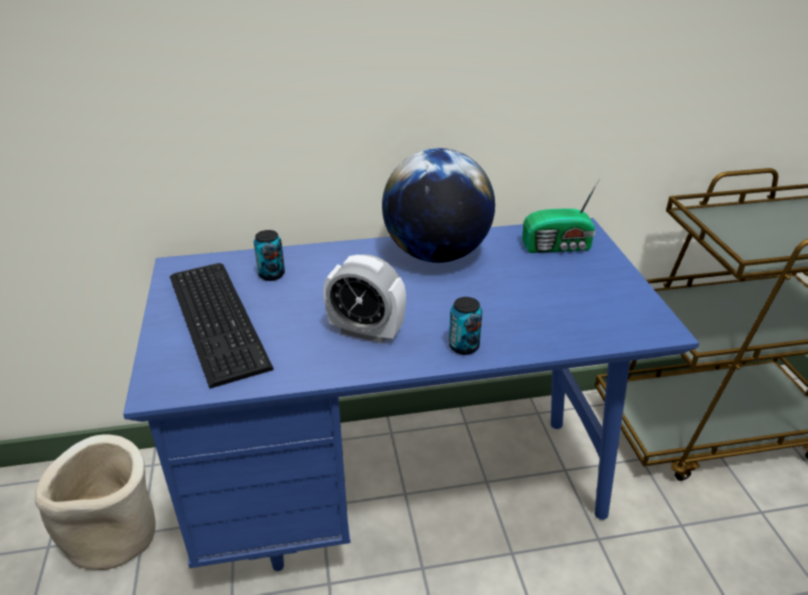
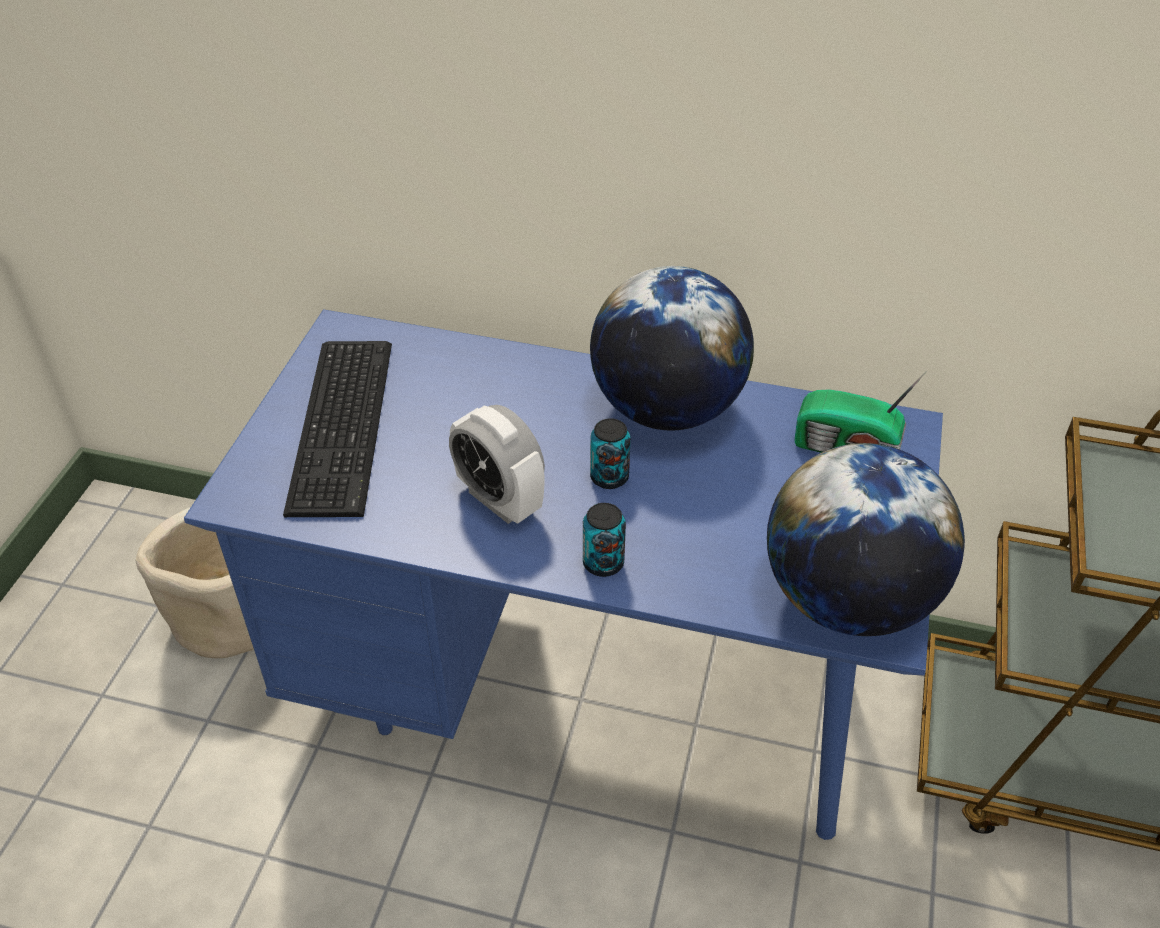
camera: 25 degrees right, 10 degrees up
can [254,230,285,281] -> can moved to [590,418,631,489]
none -> globe [767,443,965,636]

